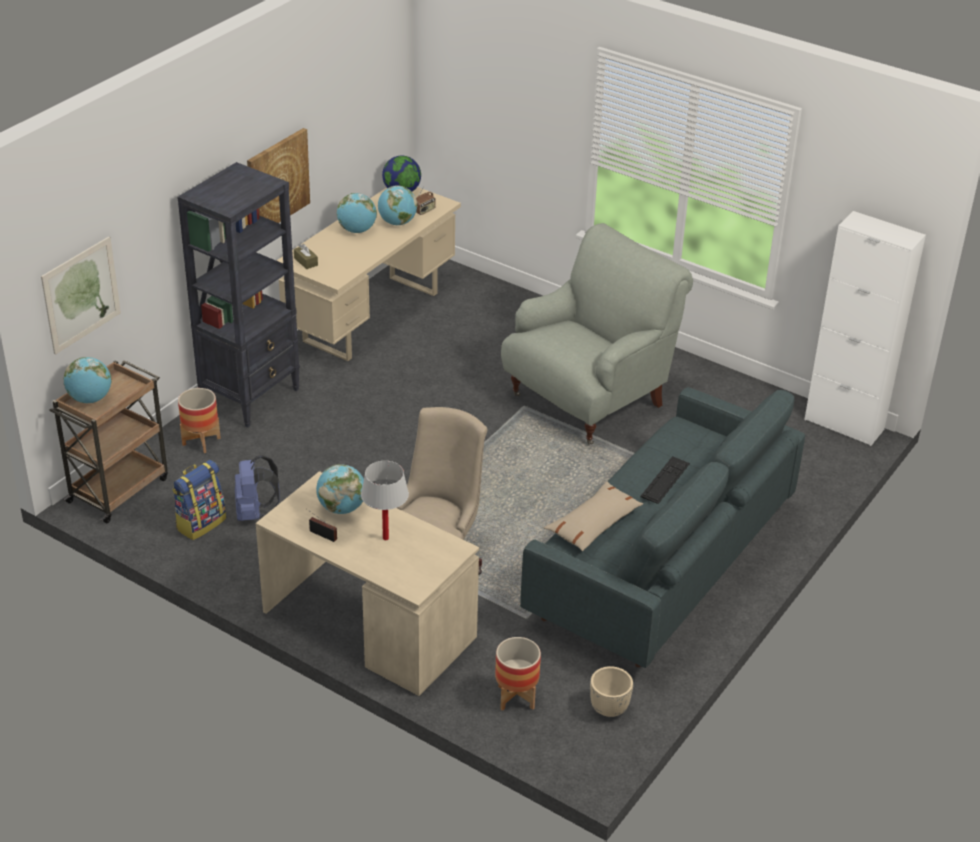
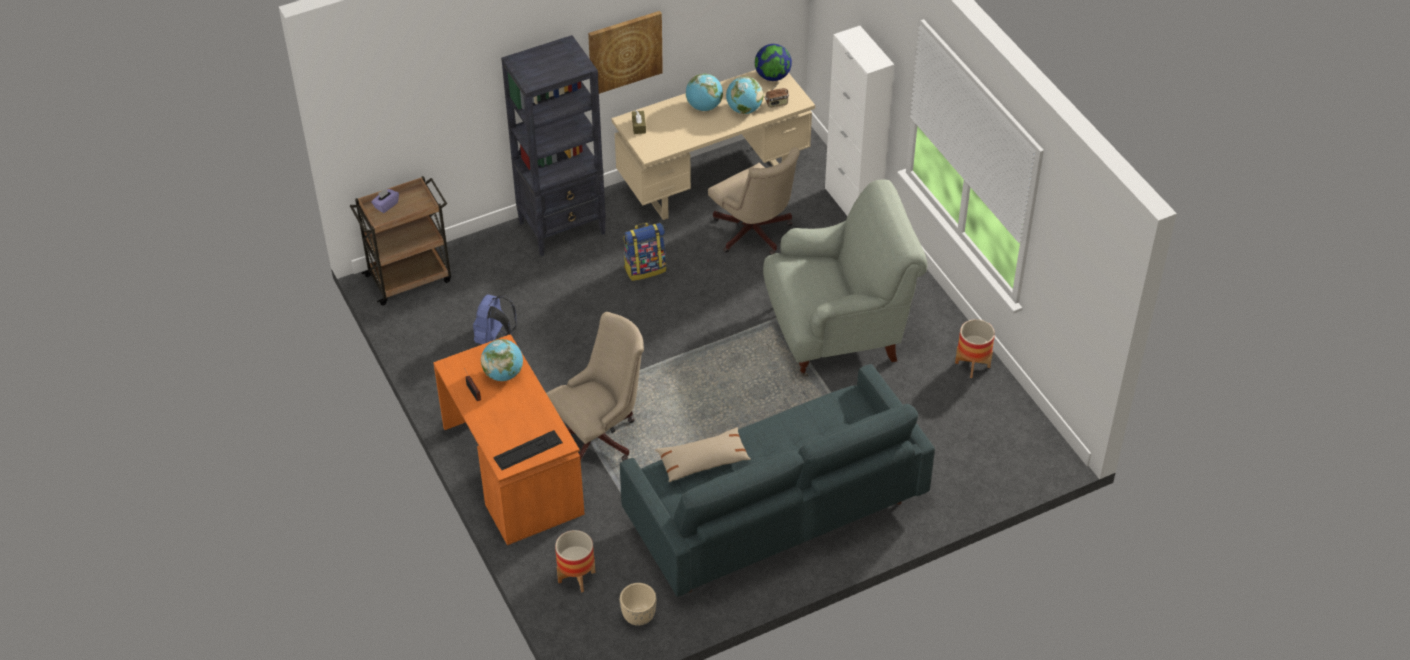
camera: 30 degrees right, 10 degrees up
picture [41,237,121,355] -> none
globe [64,357,112,403] -> purple tissue box [371,188,399,213]
backpack [172,460,226,540] -> backpack moved to [624,223,666,281]
planter [178,388,221,453] -> planter moved to [955,319,995,378]
beige desk [256,471,479,696] -> orange desk [433,334,585,545]
white table lamp [361,461,409,540] -> none
keyboard [640,456,690,504] -> keyboard moved to [493,430,563,470]
white cabinet [804,211,926,446] -> white cabinet moved to [825,26,894,216]
none -> beige office chair [708,147,800,255]

